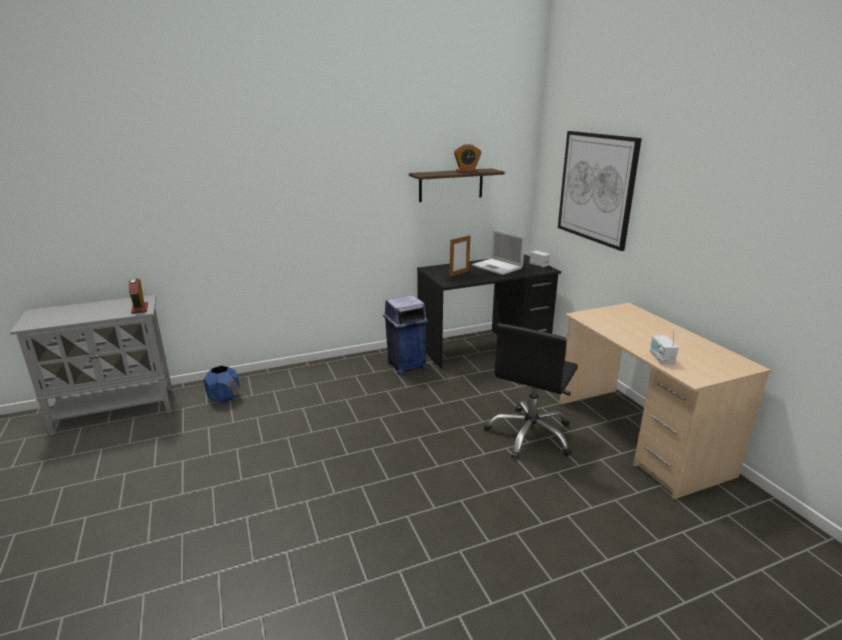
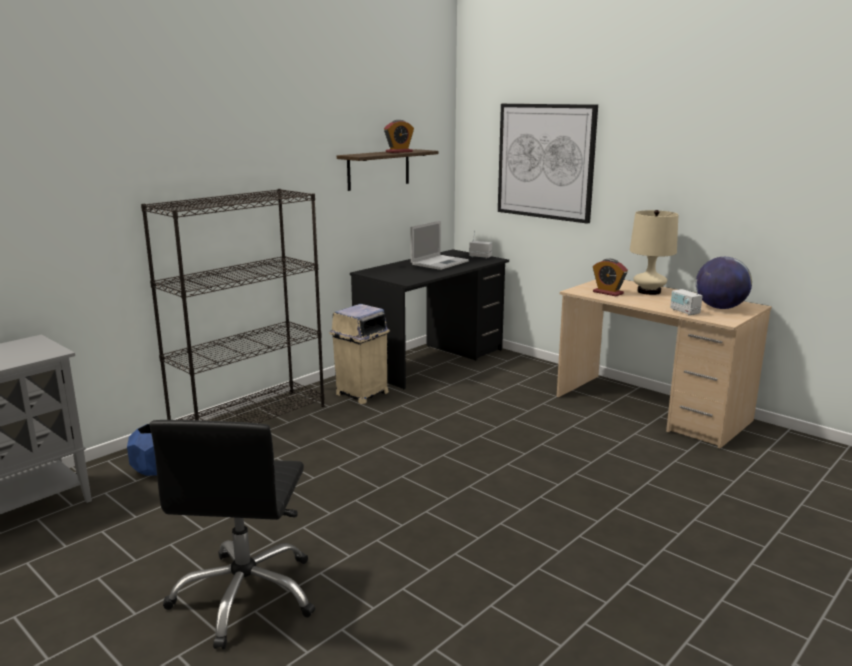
camera: 25 degrees left, 5 degrees down
alarm clock [129,278,148,314] -> alarm clock moved to [593,259,628,297]
blue trash can [383,295,428,375] -> beige trash can [329,304,390,404]
picture frame [449,235,470,277] -> none
laptop [472,230,525,275] -> laptop turned 75 degrees counterclockwise [410,220,469,270]
black office chair [484,323,578,460] -> black office chair moved to [149,420,315,649]
none -> black bookcase [141,189,324,423]
none -> beige table lamp [630,210,678,295]
none -> globe [696,257,752,309]

